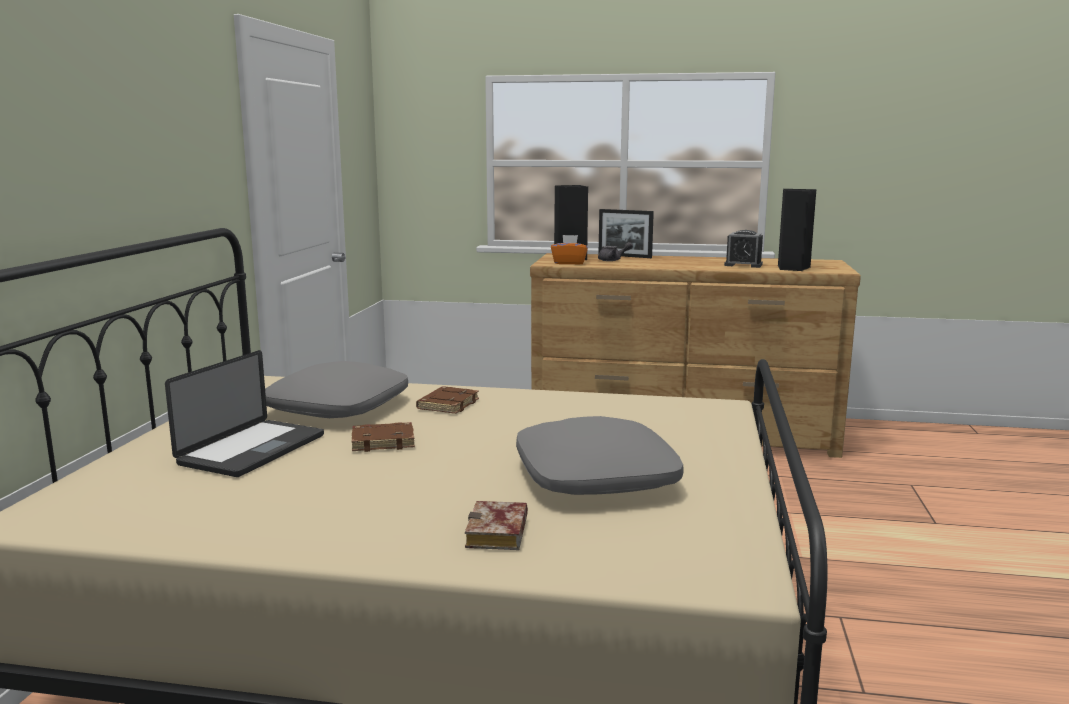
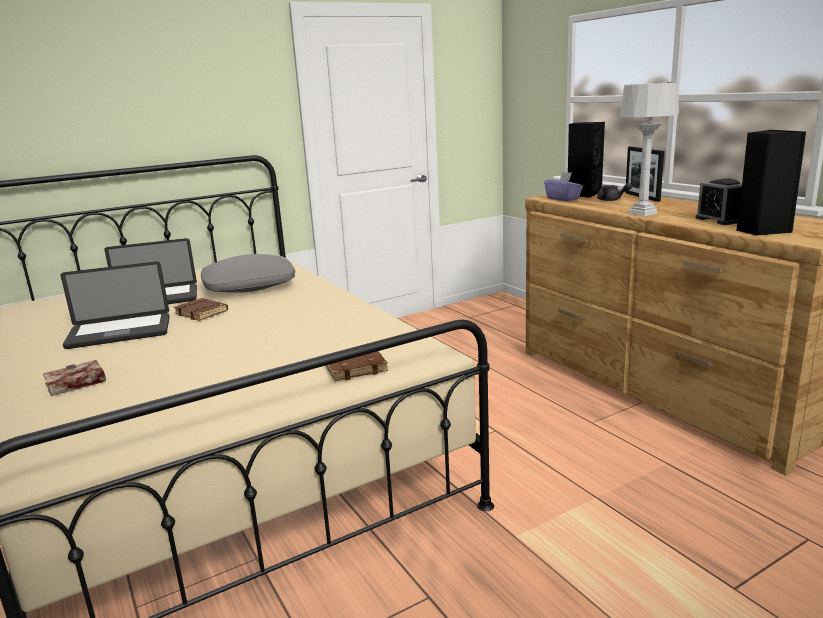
camera: 50 degrees right, 5 degrees up
brown book [416,386,479,414] -> brown book moved to [326,351,388,381]
grey pillow [516,416,684,495] -> none
orange tissue box [551,235,588,264] -> purple tissue box [544,172,583,201]
none -> laptop [61,261,170,349]
none -> grey table lamp [620,82,679,216]

